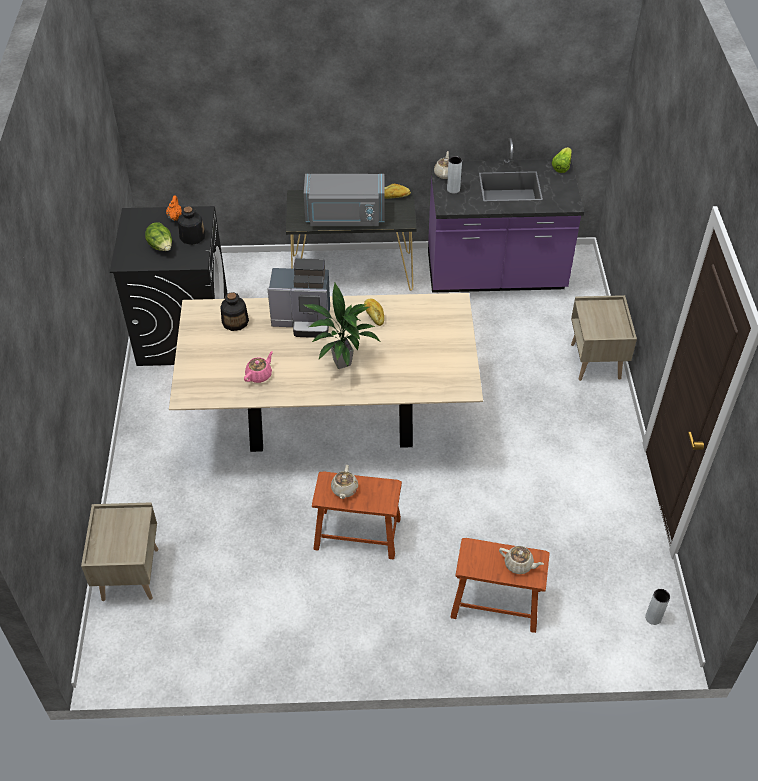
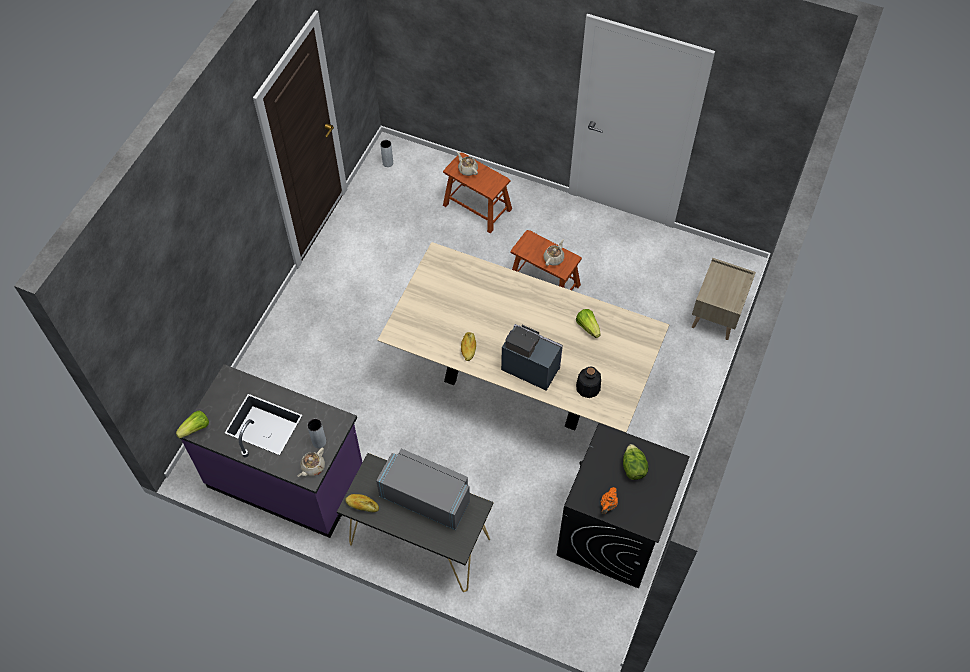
camera: 155 degrees left, 10 degrees up
bottle [178,206,205,245] -> none
pink teapot [244,351,273,383] -> lettuce [576,309,601,338]
potted plant [304,283,381,369] -> none
beige nightstand [571,295,637,381] -> none

